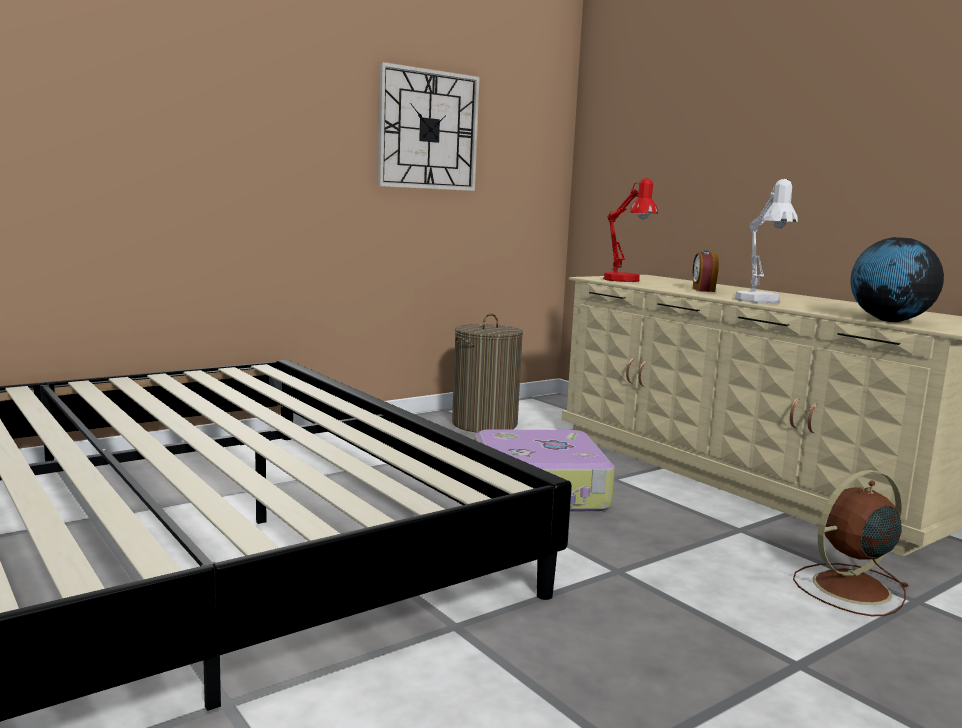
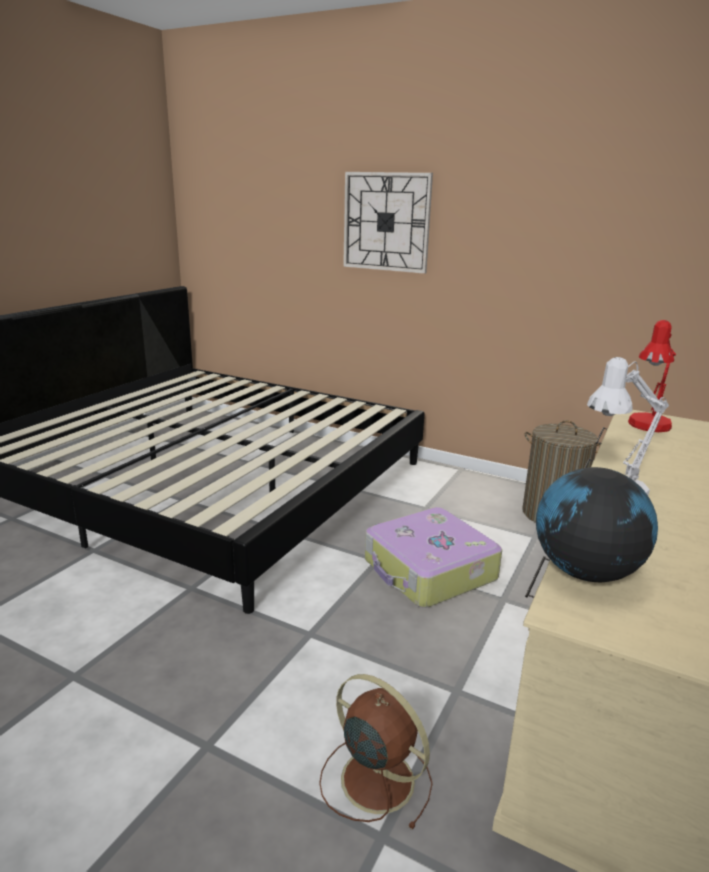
camera: 65 degrees right, 10 degrees up
wall clock [377,62,480,191] -> wall clock moved to [343,172,433,274]
alarm clock [693,250,719,292] -> none

